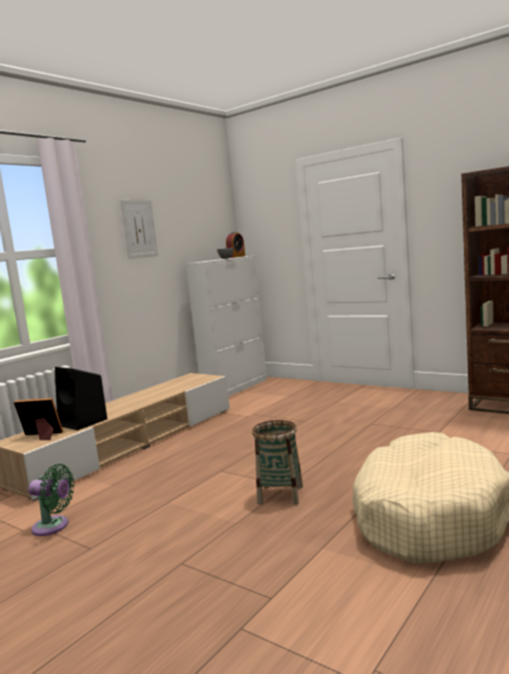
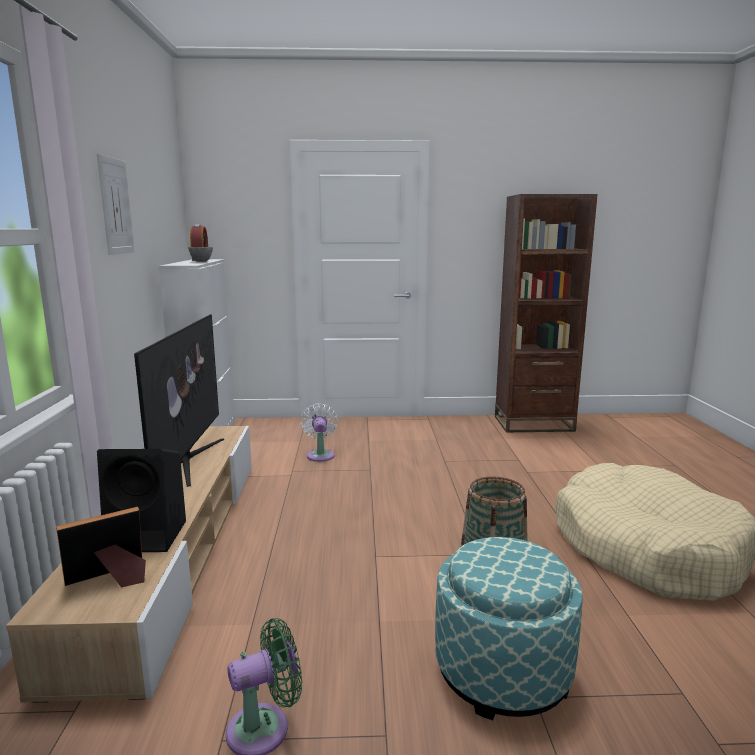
camera: 40 degrees left, 5 degrees up
none -> television [134,314,224,487]
none -> white fan [301,404,338,462]
none -> ottoman [435,537,583,720]

